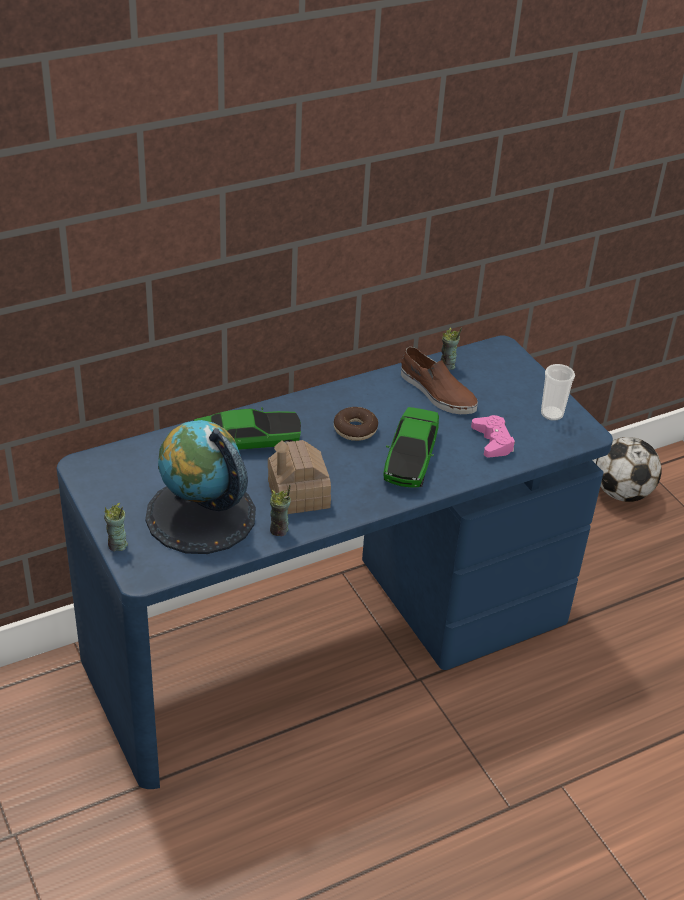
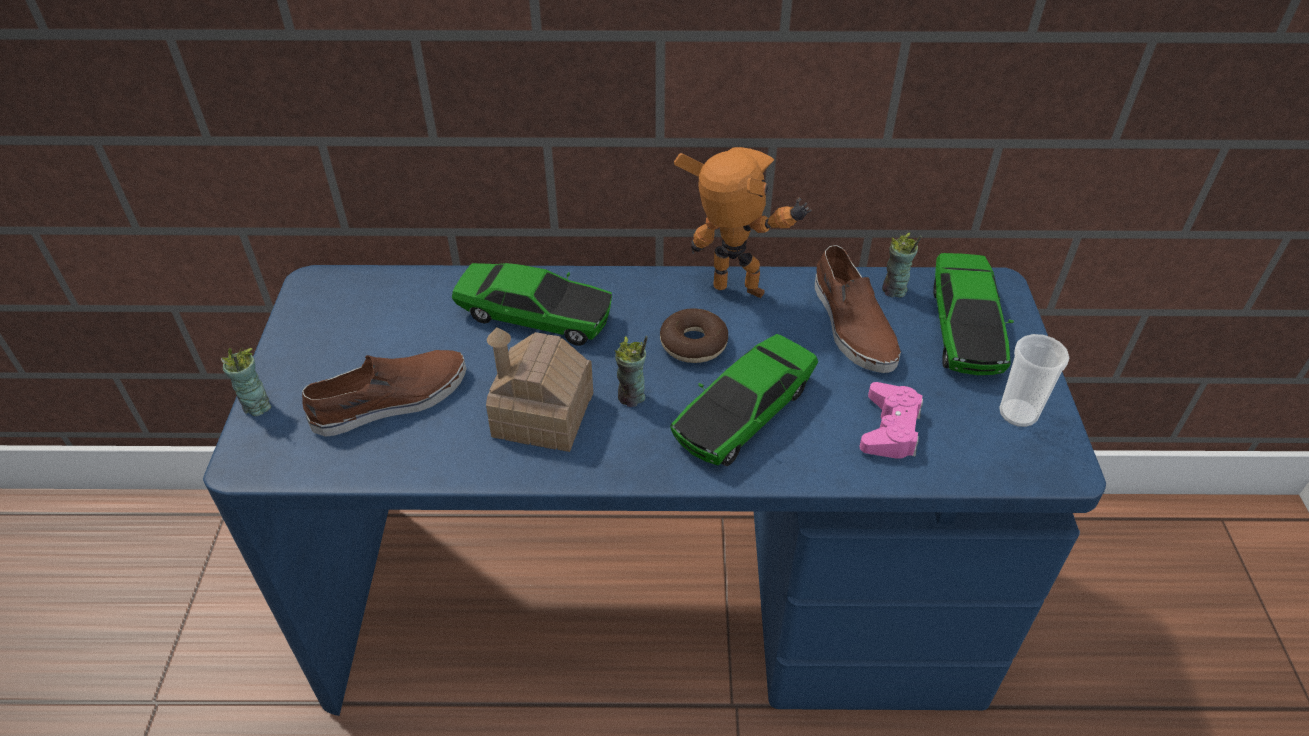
camera: 30 degrees right, 5 degrees up
globe [145,420,256,554] -> brown shoe [302,350,466,437]
cup [270,485,291,537] -> cup moved to [615,336,648,407]
football [596,437,662,502] -> none
none -> toy robot [674,147,812,298]
none -> toy car [933,253,1014,375]

